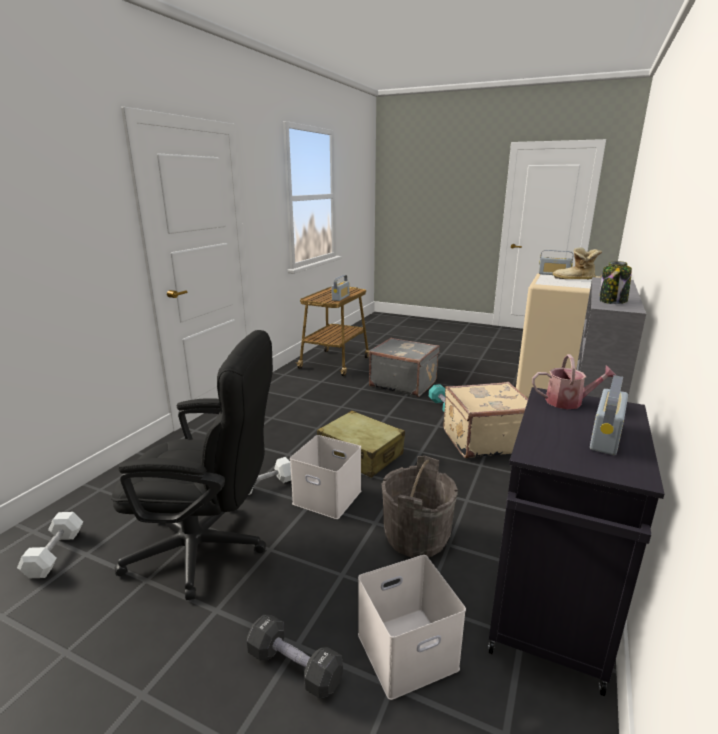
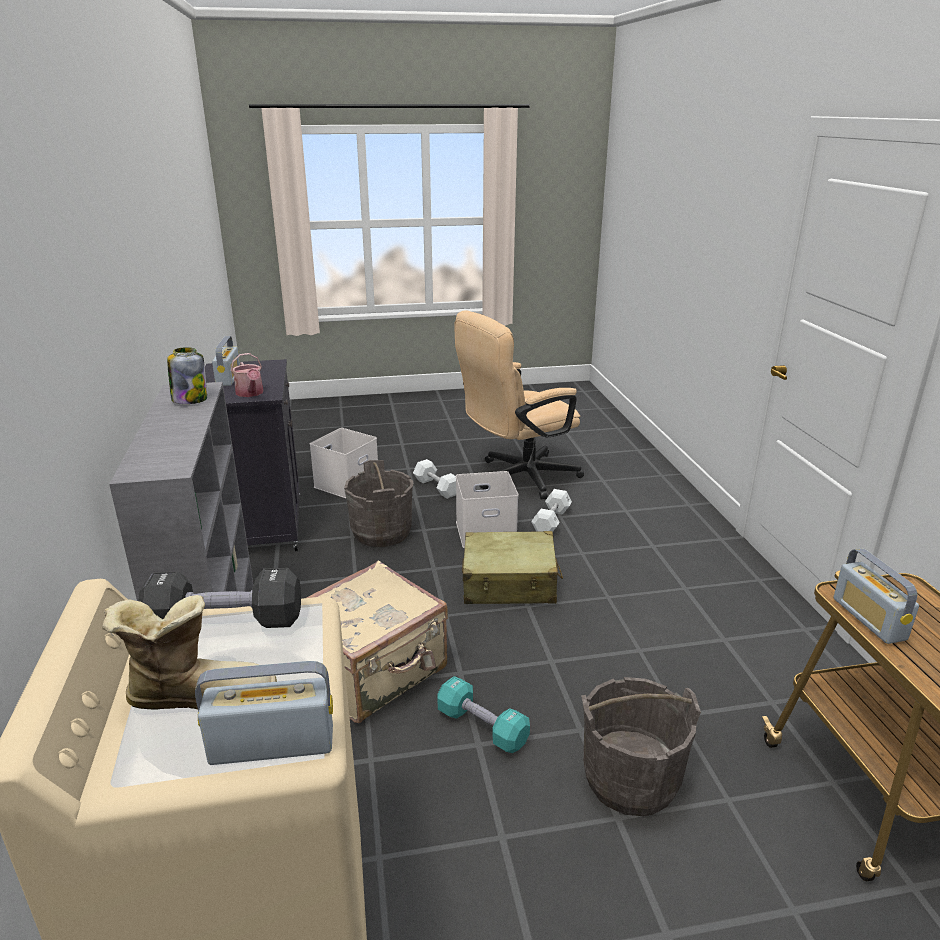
camera: 145 degrees right, 5 degrees up
white dumbbell [17,512,83,578] -> white dumbbell moved to [413,459,456,499]
black office chair [111,330,273,600] -> beige office chair [454,311,584,499]
black dumbbell [247,615,343,699] -> black dumbbell moved to [138,568,301,628]
grey suitcase [369,338,440,397] -> grey bucket [581,677,701,816]
watering can [532,354,617,409] -> watering can turned 90 degrees counterclockwise [231,353,263,397]

